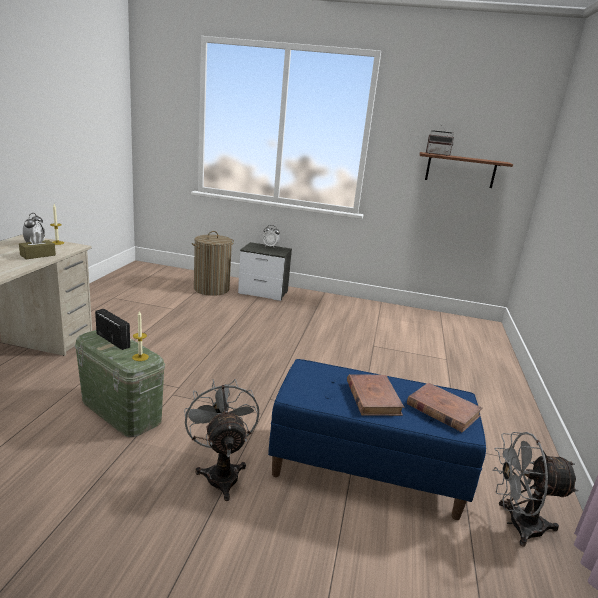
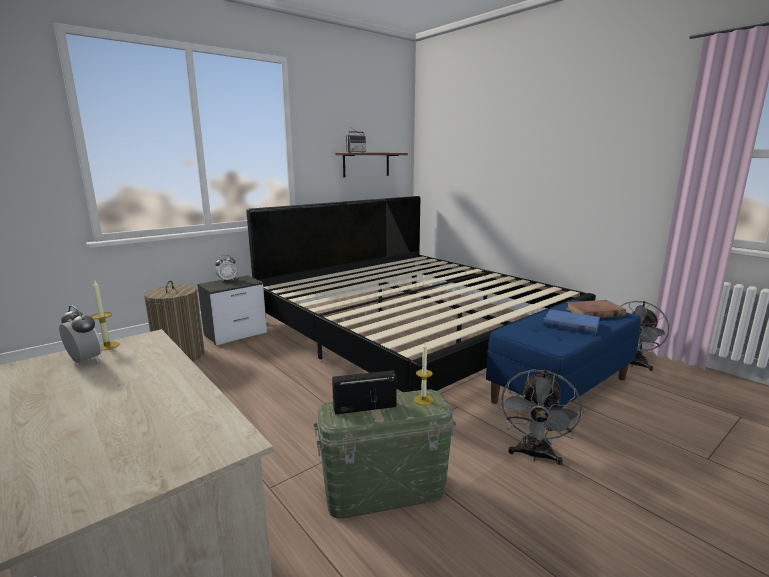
camera: 50 degrees left, 5 degrees down
brown tissue box [19,232,56,259] -> none
grey fan [184,379,259,501] -> grey fan turned 90 degrees counterclockwise [500,370,582,465]
brown book [347,374,404,416] -> blue book [543,309,600,335]
none -> bed [246,196,596,392]

